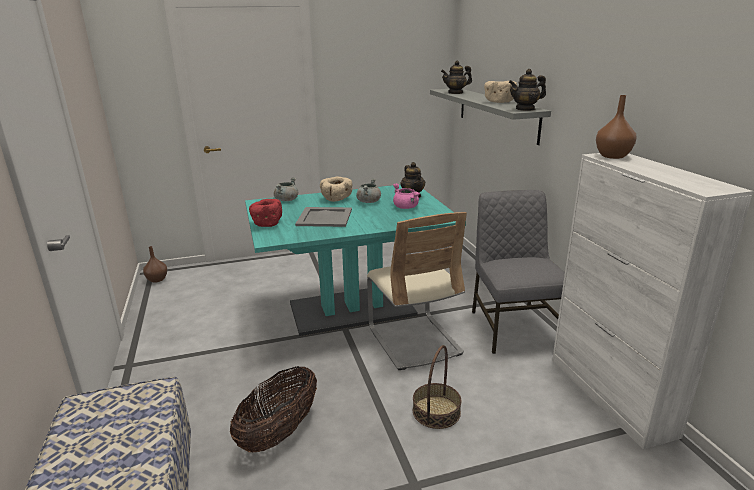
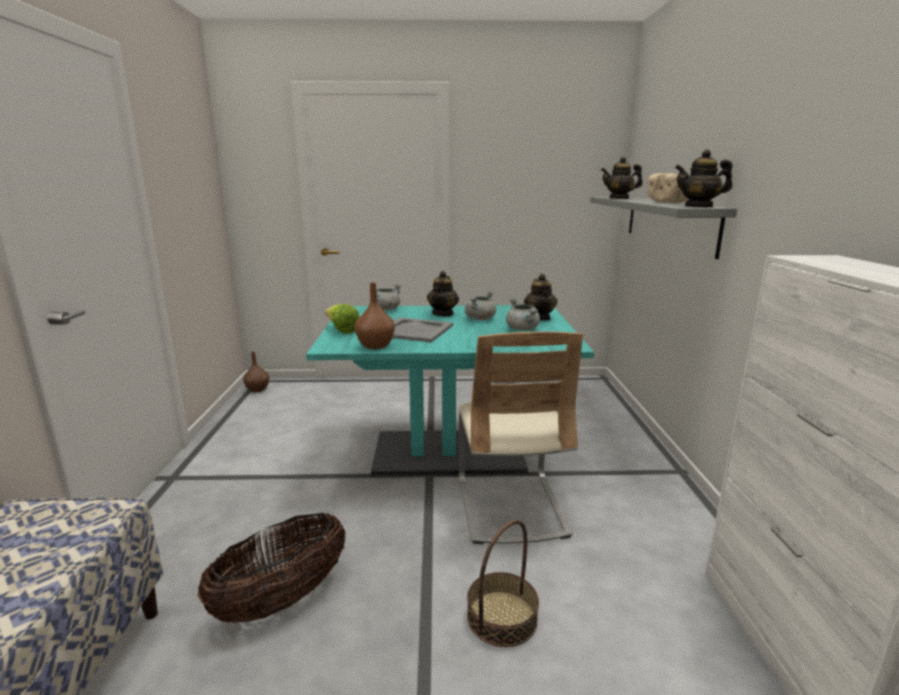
camera: 15 degrees right, 5 degrees down
red bowl [249,199,282,227] -> lettuce [325,304,359,334]
beige bowl [320,177,352,202] -> teapot [427,271,459,316]
pink cooking pot [393,183,420,209] -> grey cooking pot [506,297,540,330]
grey chair [472,190,565,354] -> none
brown vase [596,95,636,159] -> brown vase moved to [355,283,395,349]

